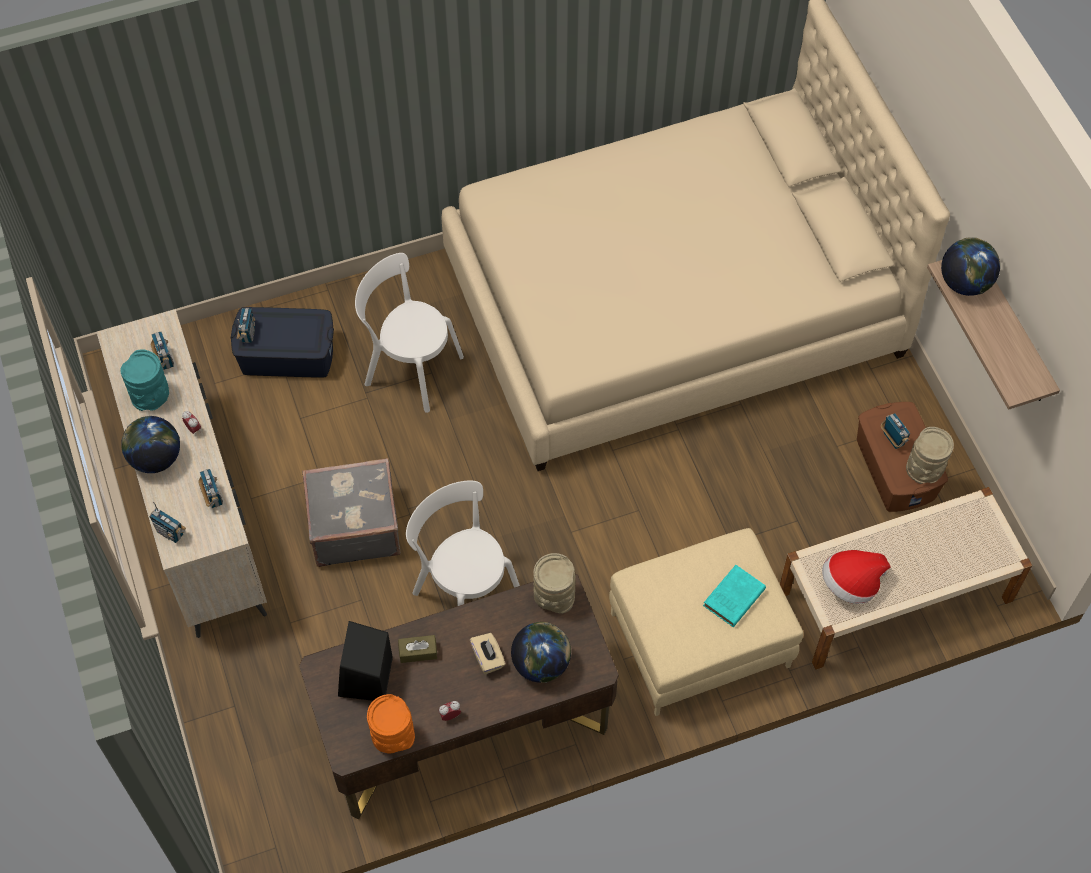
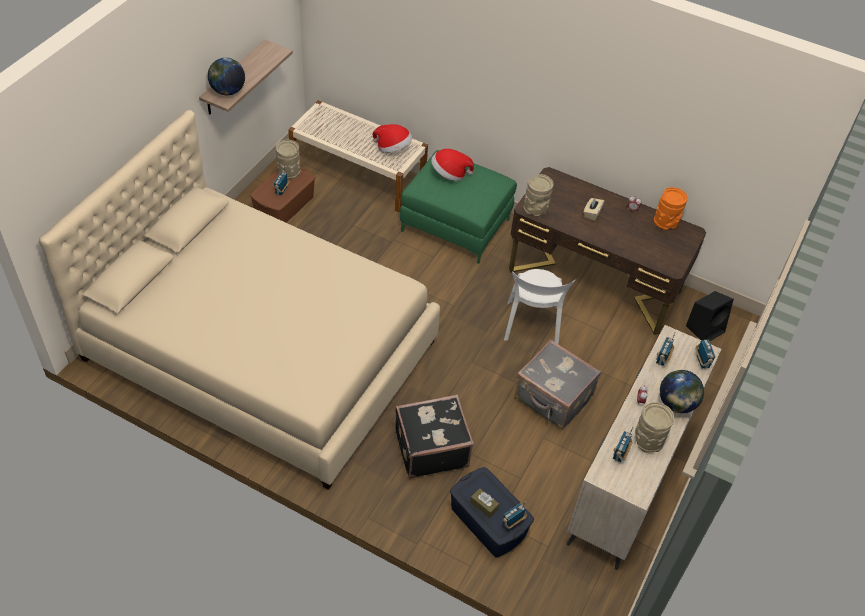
camera: 135 degrees left, 10 degrees down
turquoise vase [120,350,169,411] -> beige vase [635,402,674,453]
black speaker [338,621,393,701] -> black speaker moved to [686,291,734,341]
white chair [355,253,464,413] -> black suitcase [395,395,474,478]
brown tissue box [398,635,437,663] -> brown tissue box moved to [470,488,499,518]
globe [511,622,571,683] -> none
beige ottoman [609,528,803,716] -> green ottoman [400,150,517,264]
turquoise book [703,565,766,627] -> hat [431,149,474,181]

